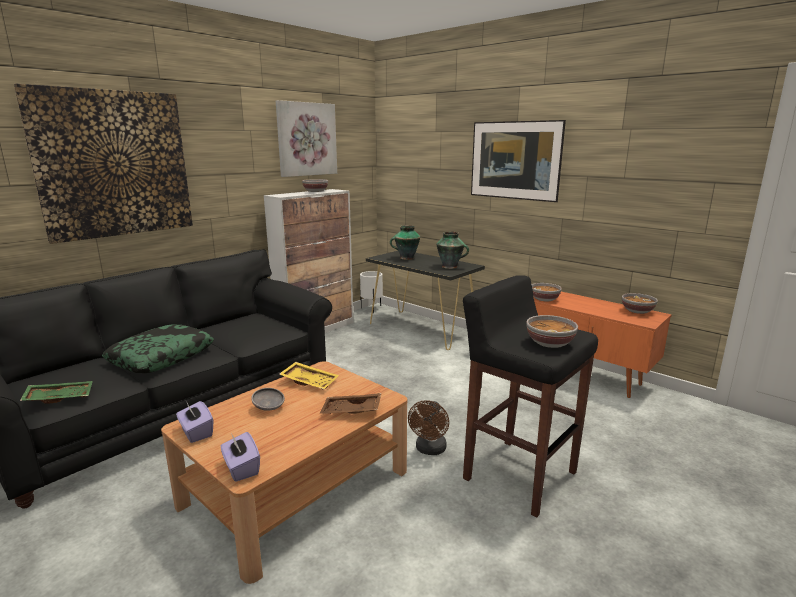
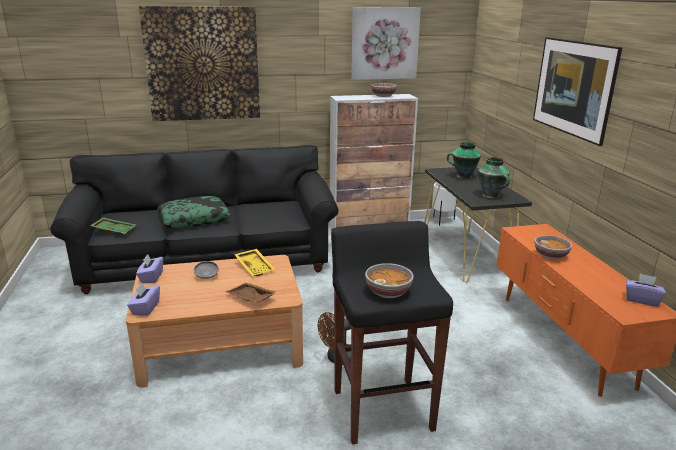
camera: 35 degrees right, 5 degrees up
bowl [622,293,658,314] -> purple tissue box [626,274,666,307]

